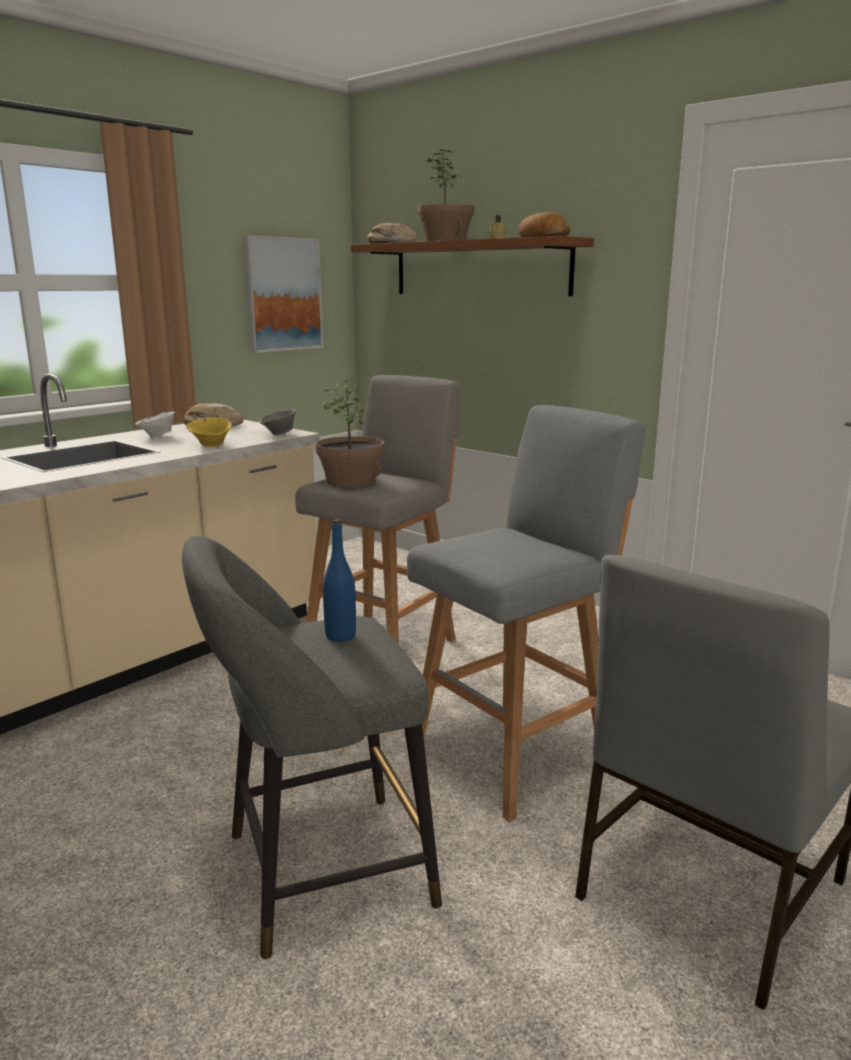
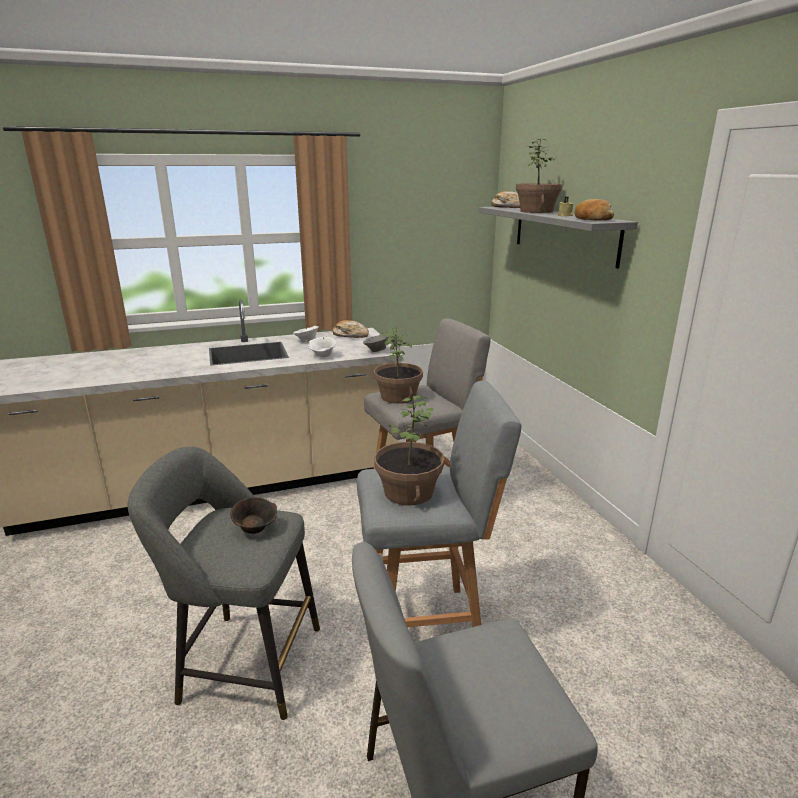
camera: 30 degrees right, 5 degrees up
yellow bowl [186,417,232,447] -> white bowl [308,337,336,358]
picture [243,235,323,353] -> none
blue bottle [323,519,356,642] -> brown bowl [230,497,277,534]
brown shelf [350,236,594,296] -> grey shelf [478,207,638,268]
none -> potted plant [374,395,444,506]

